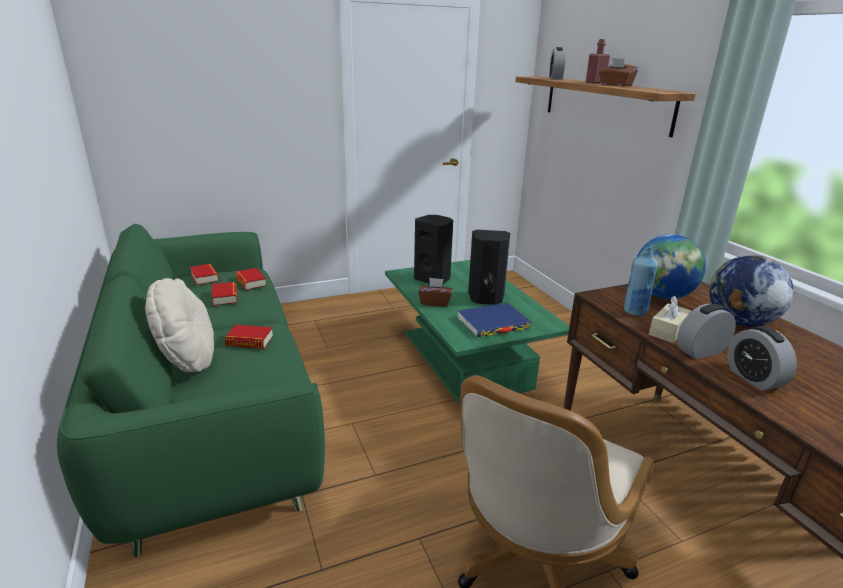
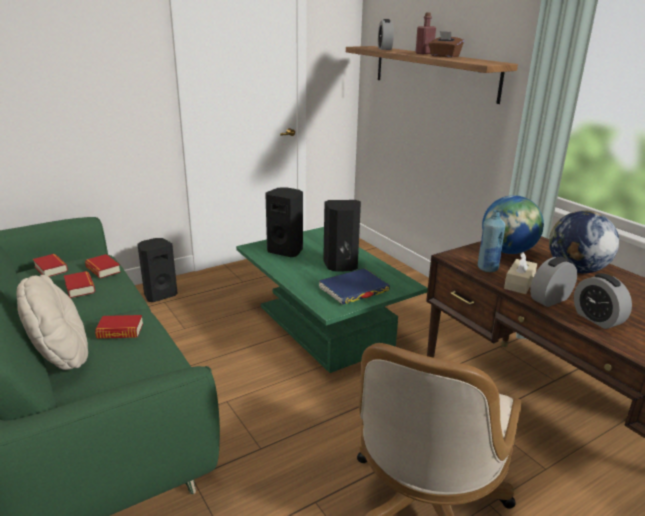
camera: 10 degrees left, 0 degrees up
brown tissue box [418,278,452,307] -> none
none -> black speaker [137,238,178,302]

